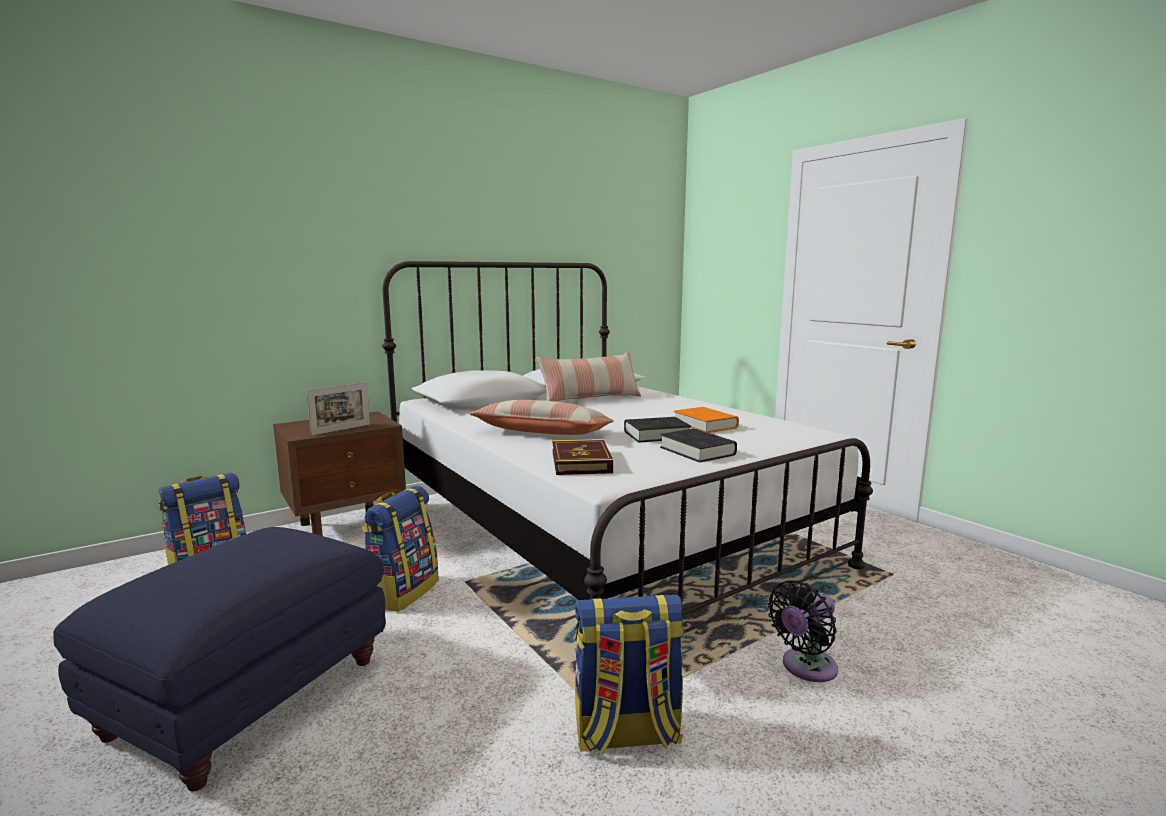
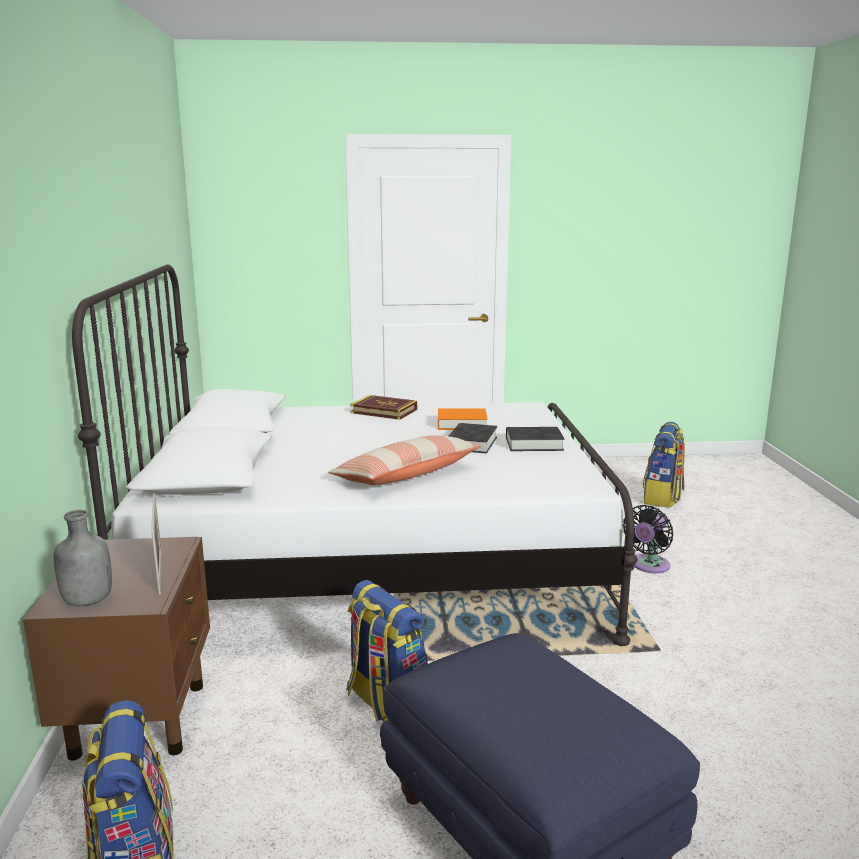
camera: 60 degrees left, 5 degrees up
pillow [536,352,641,402] -> none
book [552,439,613,475] -> book moved to [350,395,417,420]
backpack [575,594,684,754] -> backpack moved to [643,422,685,508]
black fan [768,580,838,682] -> black fan turned 45 degrees clockwise [623,505,673,573]
none -> grey bottle [54,510,112,606]

